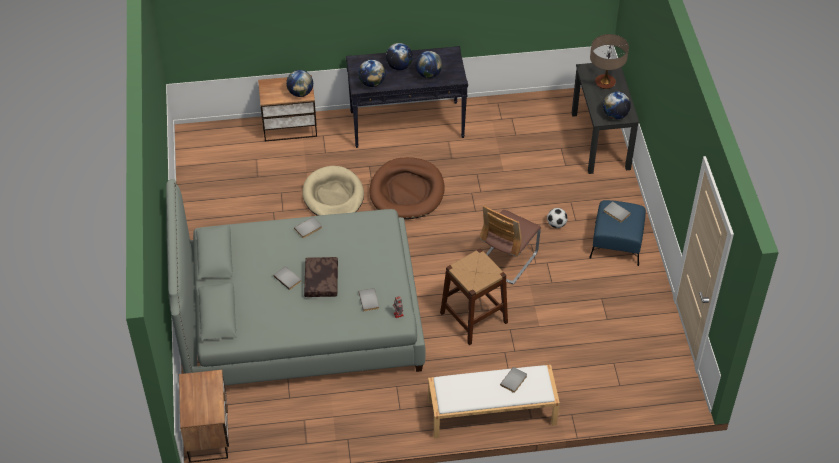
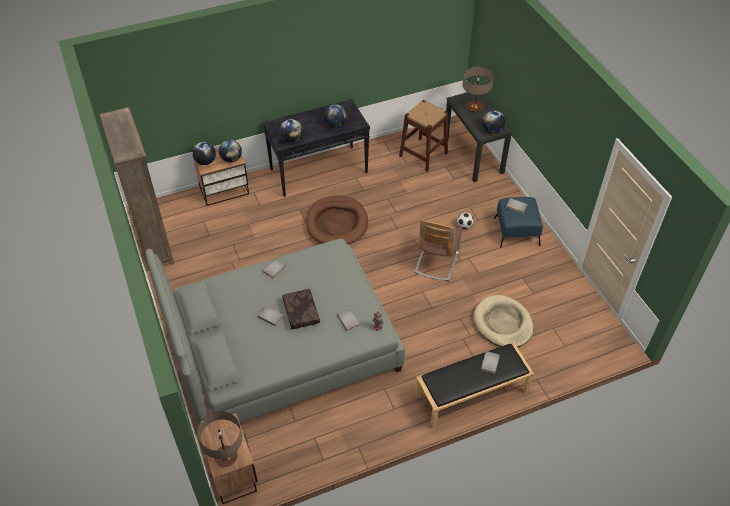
camera: 15 degrees left, 0 degrees up
beige dog bed [303,166,364,216] -> beige dog bed moved to [474,295,533,347]
globe [386,43,413,70] -> globe moved to [192,142,216,165]
white bench [428,365,560,439] -> black bench [415,342,534,428]
brown stool [440,248,508,345] -> brown stool moved to [399,100,448,172]
none -> brown bookcase [100,107,174,270]
none -> table lamp [197,411,242,467]

